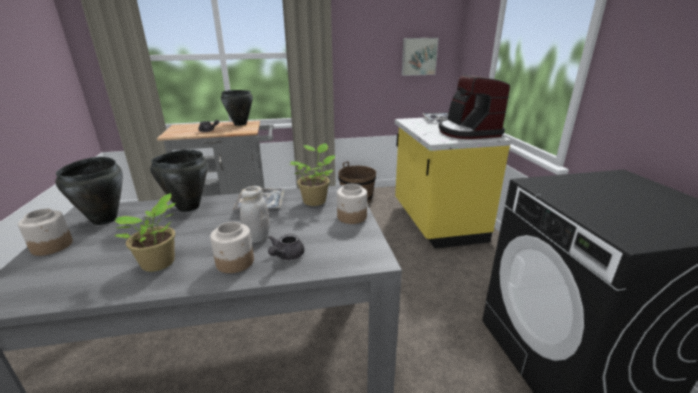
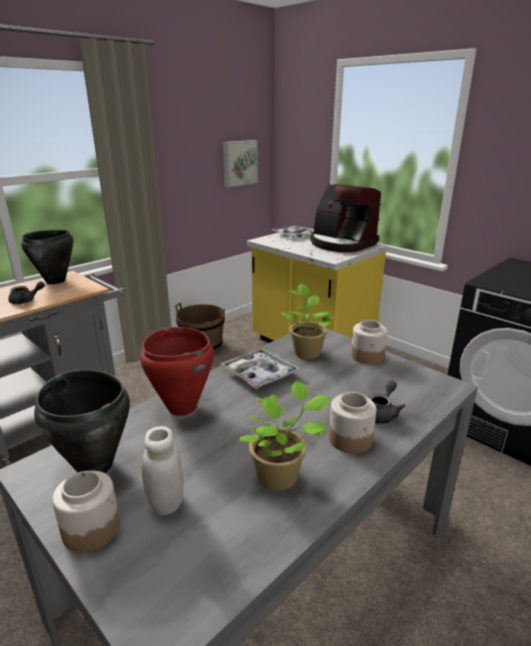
camera: 35 degrees left, 0 degrees up
black cooking pot [150,149,208,212] -> red cooking pot [140,327,214,416]
white jar [240,186,270,243] -> white jar moved to [141,426,184,515]
grey teapot [268,234,304,260] -> grey teapot turned 135 degrees counterclockwise [369,380,405,424]

